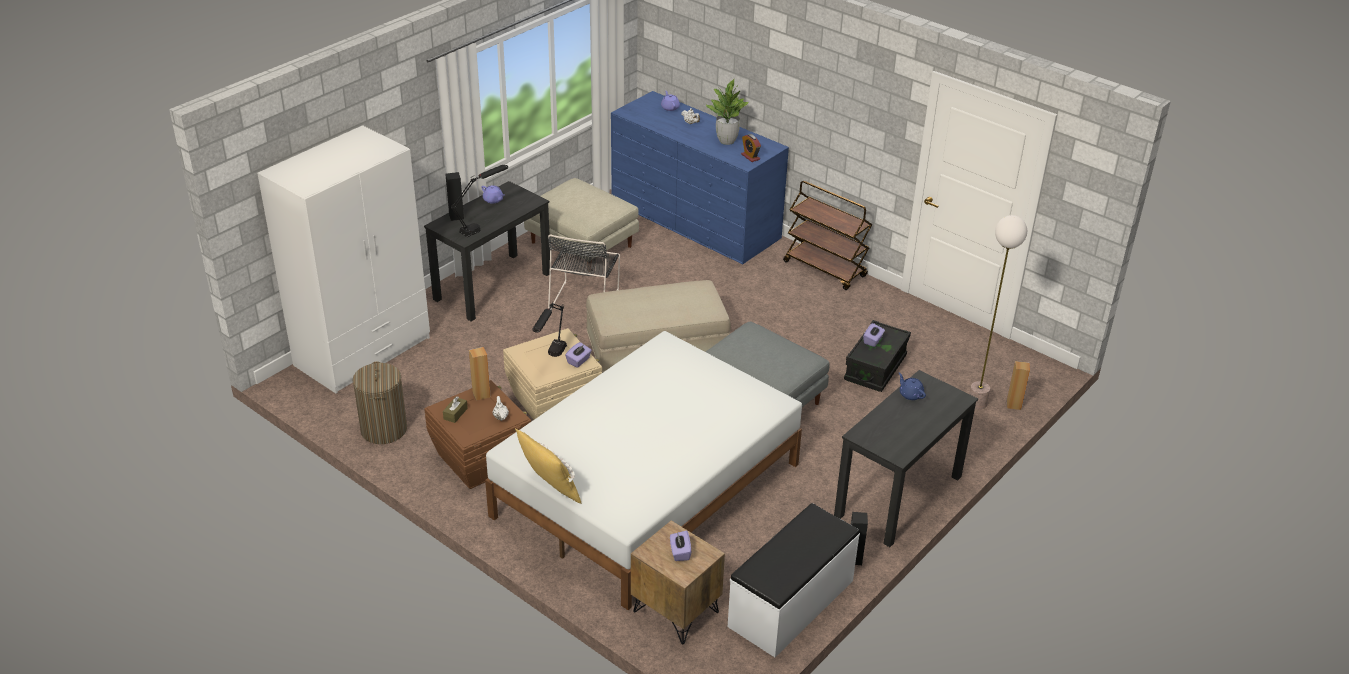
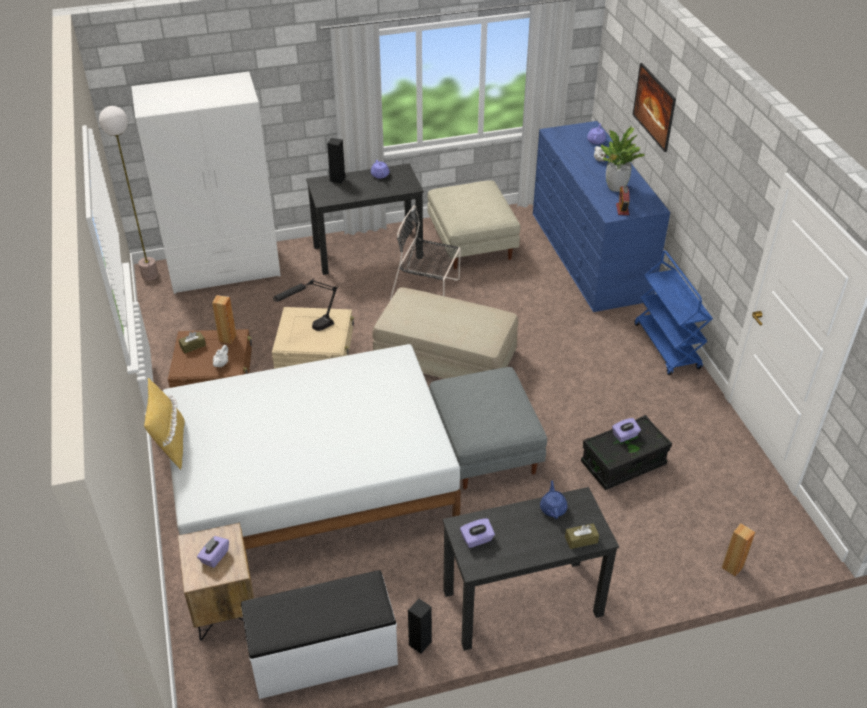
camera: 35 degrees right, 5 degrees up
laundry basket [352,362,407,444] -> none
black table lamp [450,165,508,237] -> none
black chair [548,234,620,310] -> black chair turned 60 degrees clockwise [390,205,461,300]
purple tissue box [565,342,592,368] -> purple tissue box moved to [460,518,495,548]
brown cart [783,181,872,290] -> blue cart [634,250,712,375]
floor lamp [969,215,1027,409] -> floor lamp moved to [99,106,158,281]
none -> brown tissue box [565,523,599,549]
none -> picture [633,63,676,152]

